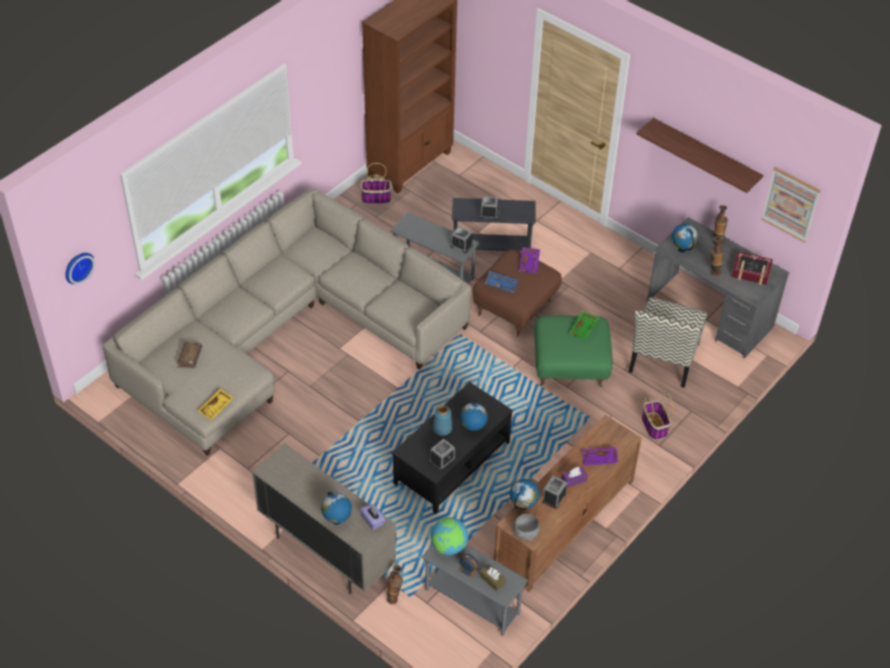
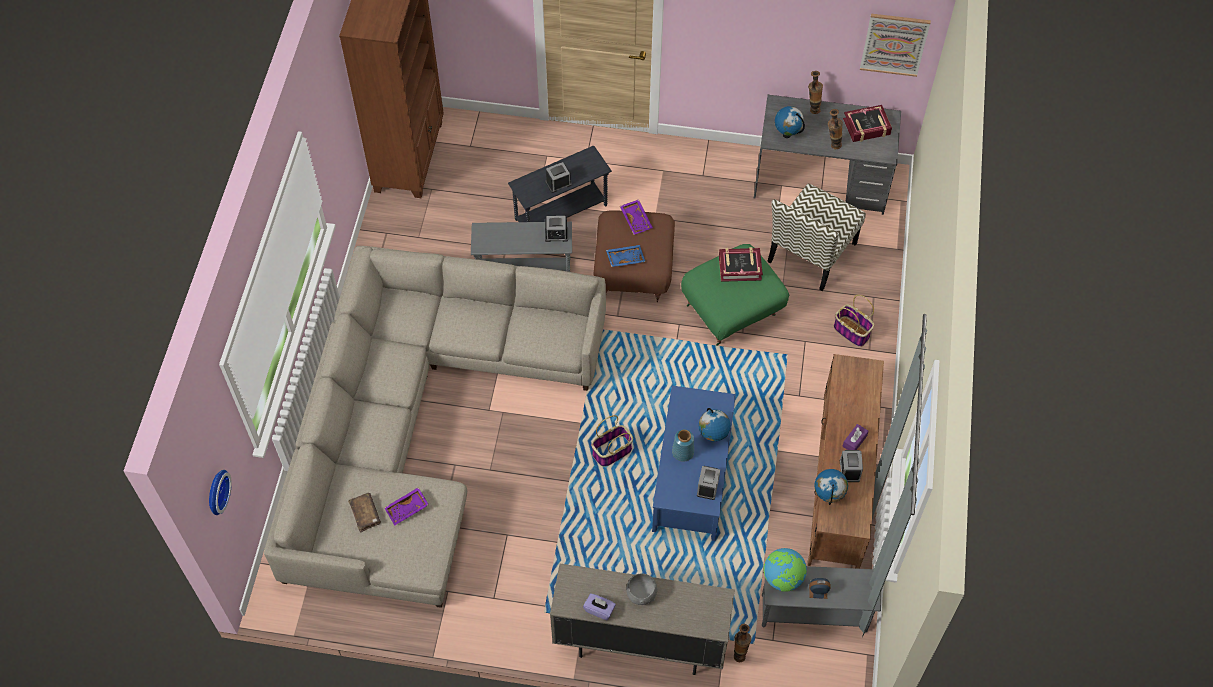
camera: 30 degrees left, 10 degrees up
yellow tray [198,389,234,420] -> none
globe [321,492,352,525] -> none
basket [360,163,391,204] -> basket moved to [591,415,633,467]
purple tissue box [360,504,386,530] -> purple tissue box moved to [583,593,616,620]
black coffee table [392,382,513,514] -> blue coffee table [652,386,736,541]
brown tissue box [480,564,506,591] -> none
grey bowl [513,514,540,541] -> grey bowl moved to [626,573,658,605]
green tray [569,311,599,340] -> book [719,247,763,282]
purple tray [582,447,618,465] -> purple tray moved to [384,487,429,526]
chair [629,297,707,388] -> chair turned 45 degrees clockwise [767,184,866,291]
shelf [637,118,763,193] -> none

